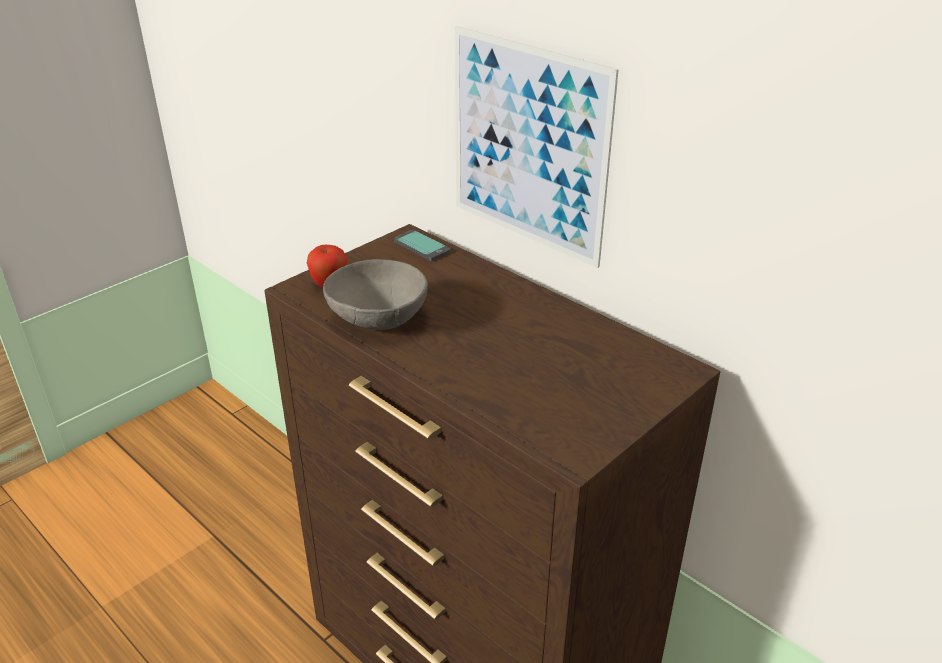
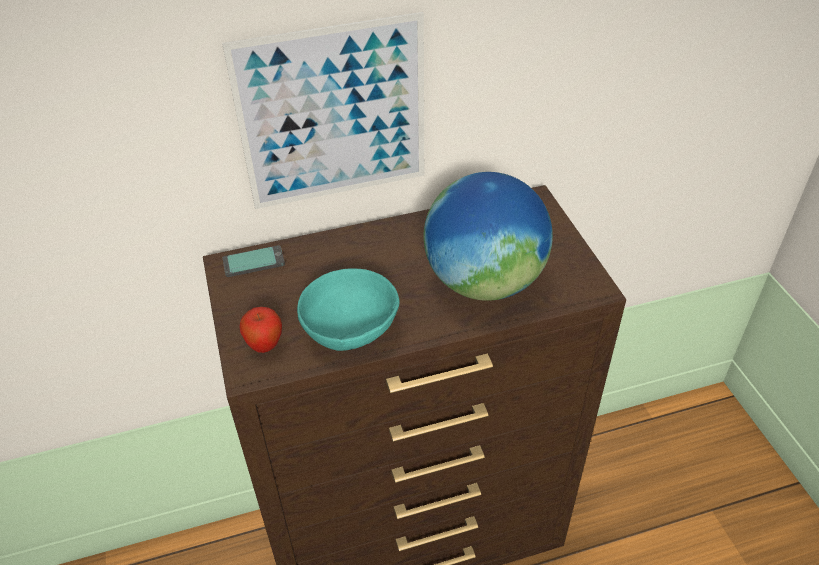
camera: 60 degrees left, 10 degrees up
grey bowl [323,259,428,330] -> turquoise bowl [297,268,399,351]
none -> globe [423,172,553,301]

